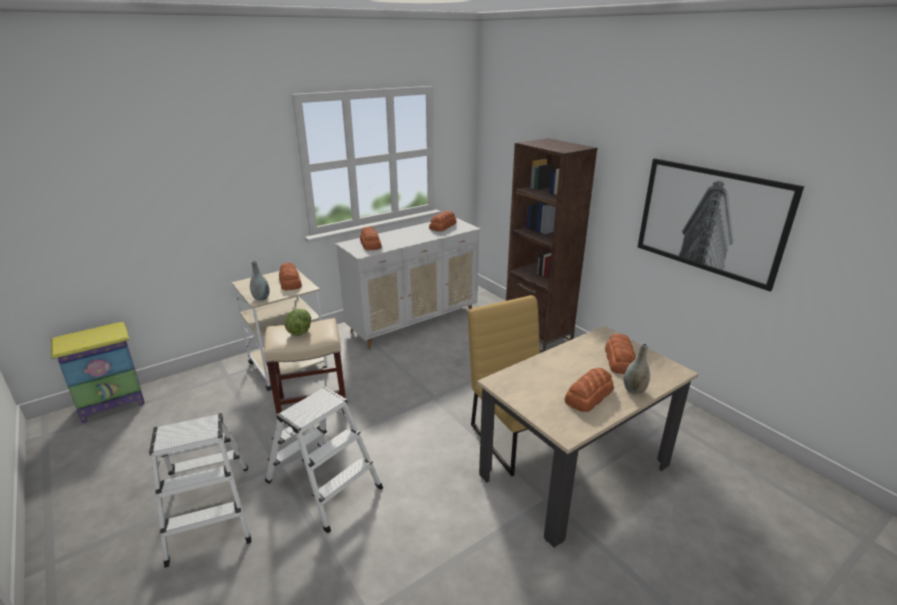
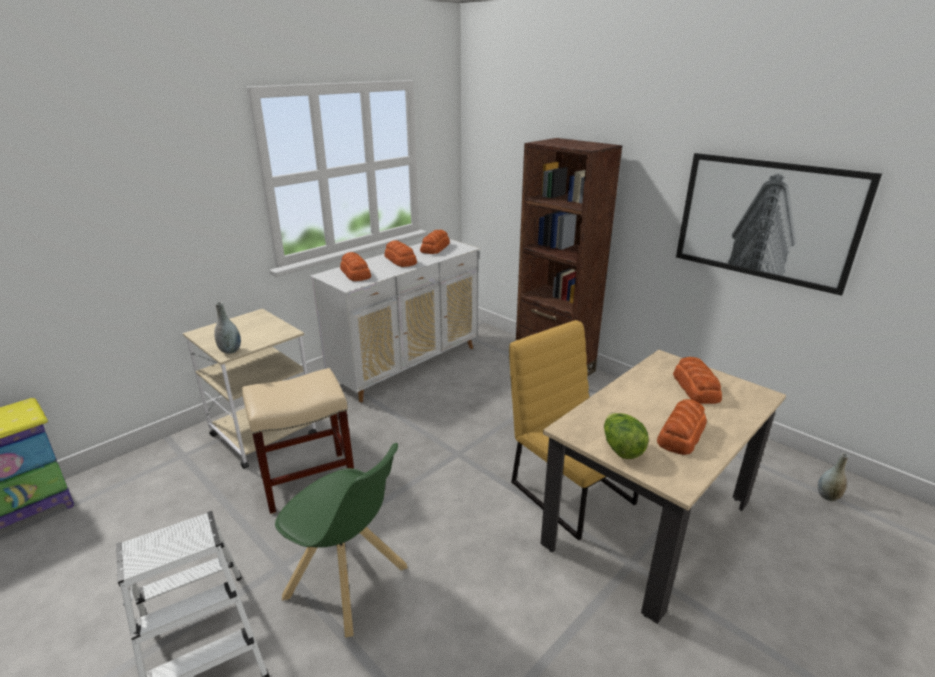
camera: 10 degrees left, 0 degrees up
white step ladder [265,387,383,533] -> green chair [275,443,408,638]
bread [279,263,302,291] -> bread moved to [384,240,417,267]
lettuce [285,309,311,336] -> lettuce moved to [604,413,649,459]
grey vase [624,343,650,395] -> grey vase moved to [818,453,849,501]

